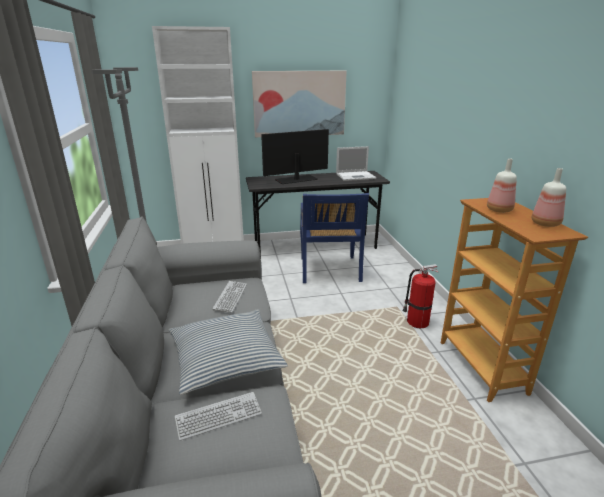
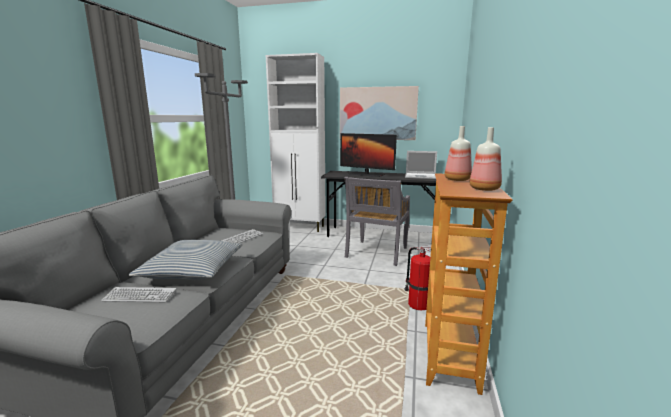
camera: 25 degrees right, 10 degrees down
monitor [261,129,329,184] -> monitor turned 150 degrees counterclockwise [340,133,397,177]
blue chair [300,193,369,283] -> grey chair [344,177,410,266]

